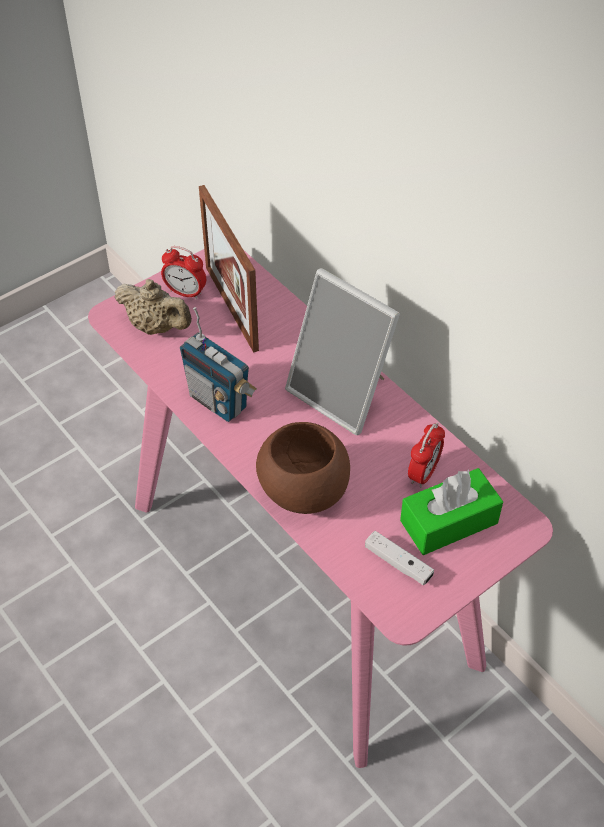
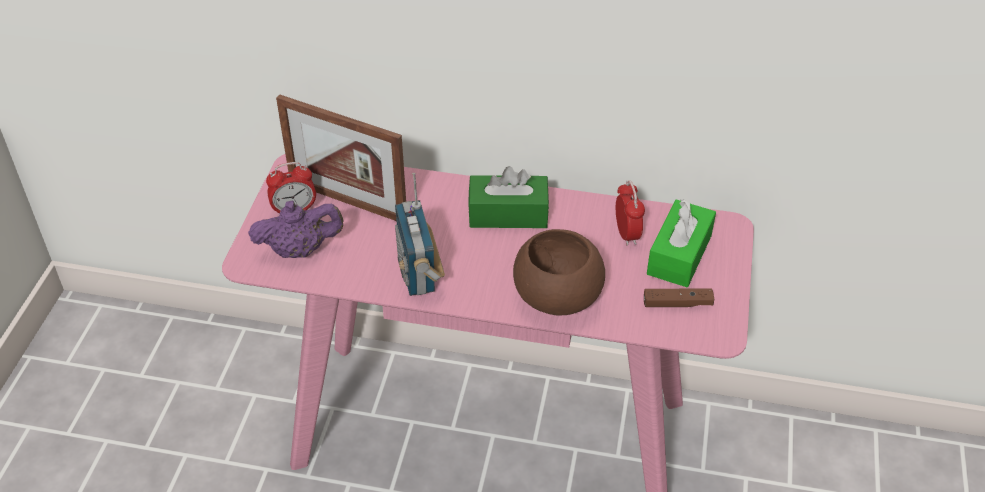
camera: 40 degrees left, 5 degrees down
beige teapot [114,279,192,335] -> purple teapot [248,200,343,258]
radio [180,307,257,422] -> radio turned 75 degrees clockwise [395,173,445,296]
picture frame [285,268,400,435] -> green tissue box [468,166,549,228]
white game controller [365,531,434,585] -> brown game controller [644,288,714,307]

